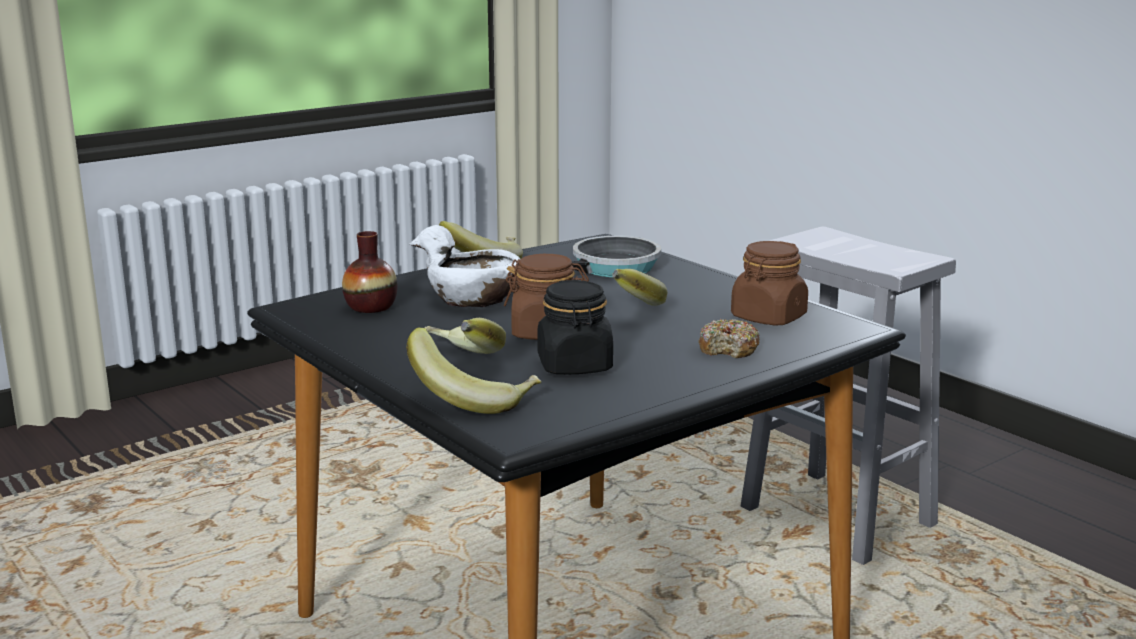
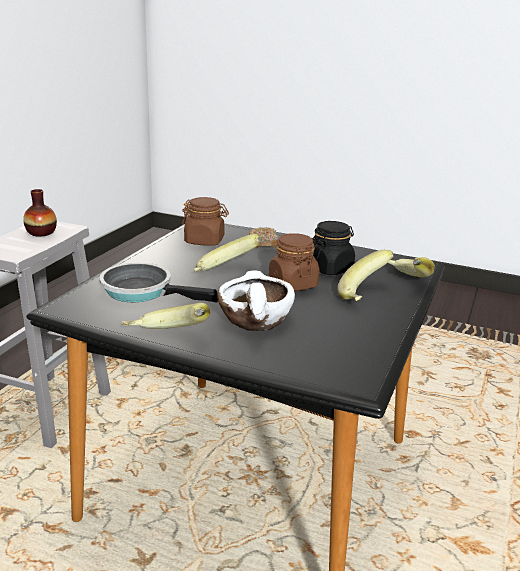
camera: 120 degrees left, 5 degrees up
vase [342,231,398,313] -> vase moved to [23,189,57,237]

